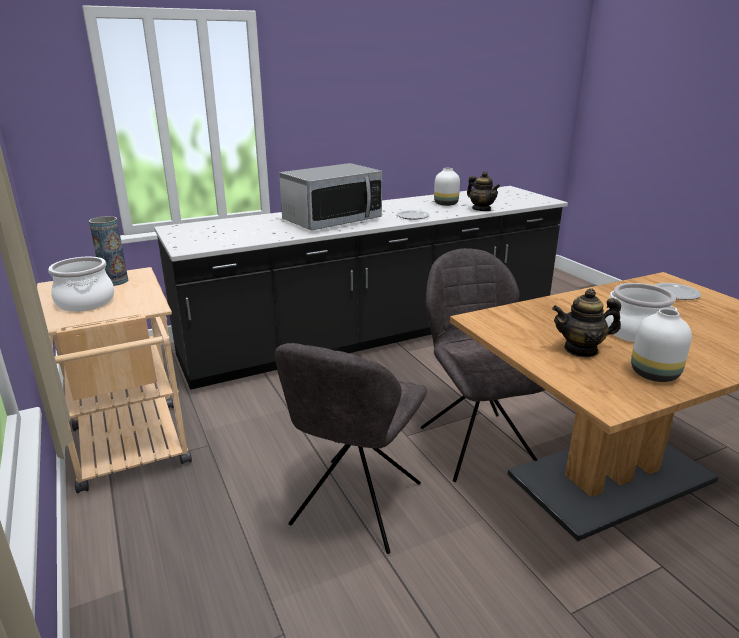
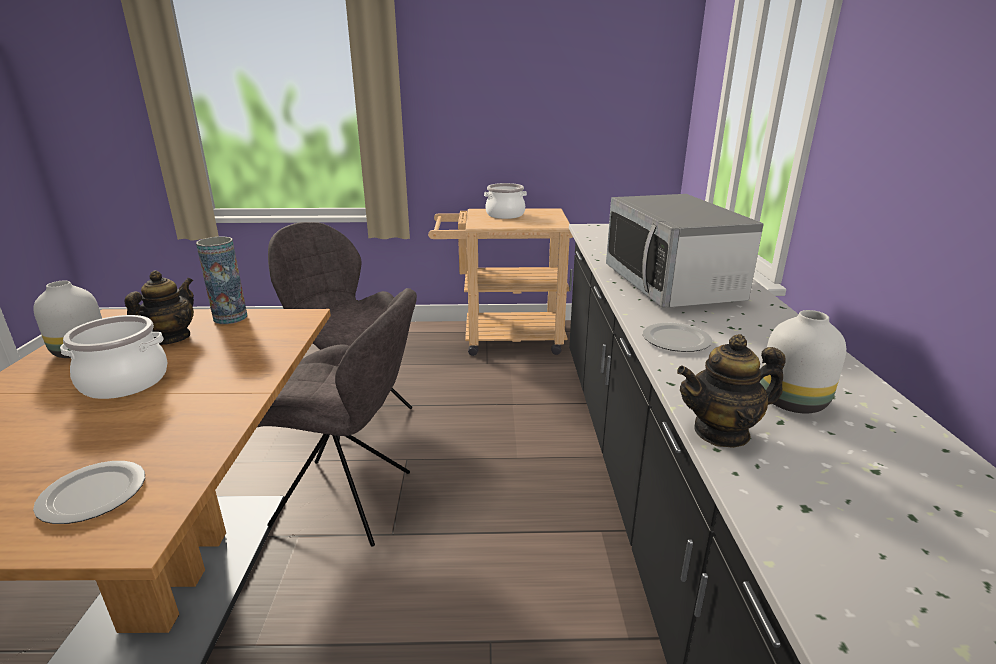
camera: 115 degrees right, 0 degrees up
vase [89,216,128,286] -> vase moved to [196,237,247,324]

